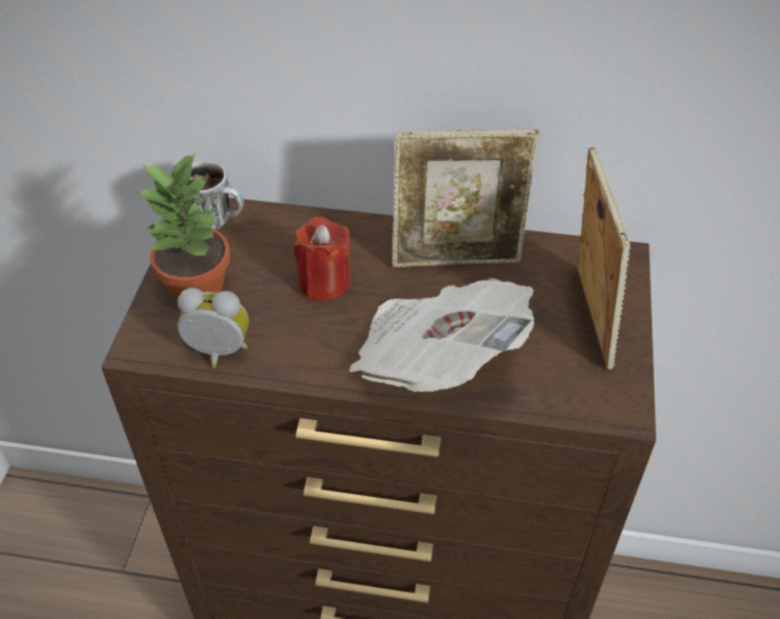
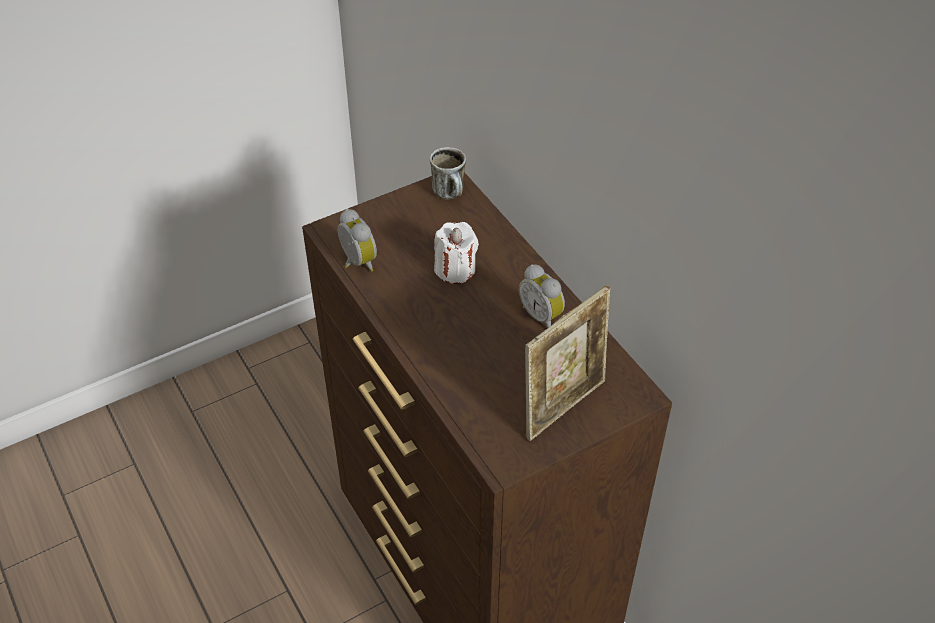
camera: 50 degrees right, 0 degrees up
potted plant [136,152,230,300] -> none
red candle [294,217,350,301] -> white candle [434,222,479,284]
newspaper [349,278,534,392] -> none
picture frame [392,130,539,267] -> alarm clock [519,264,565,328]

